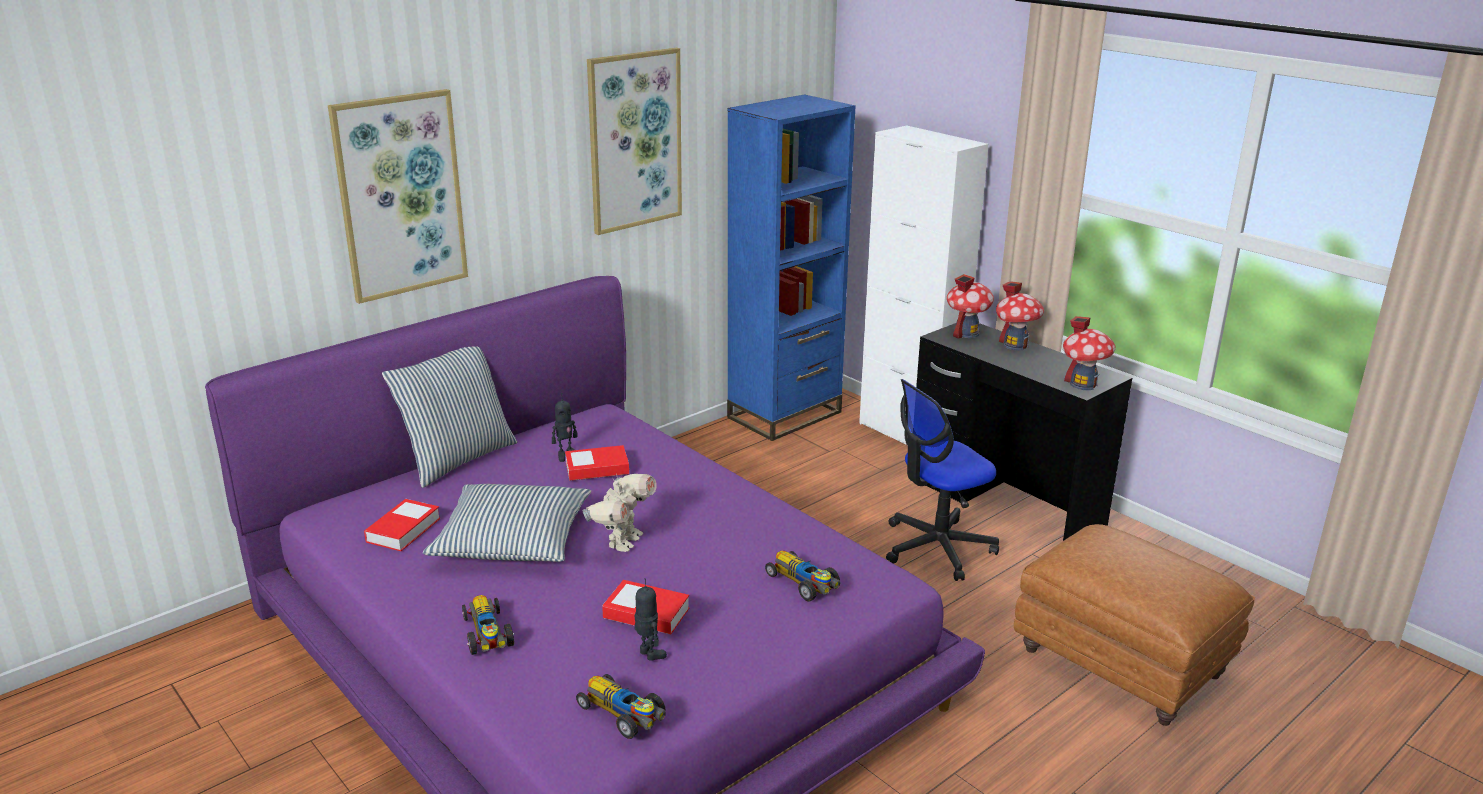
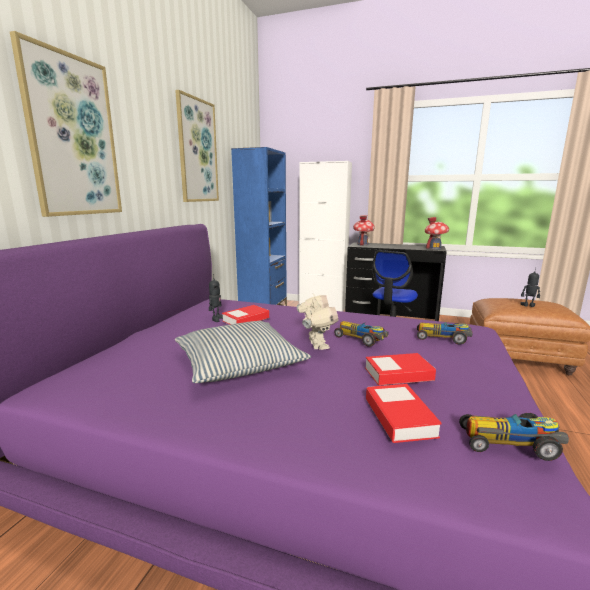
camera: 30 degrees left, 10 degrees down
book [364,499,440,551] -> book moved to [366,384,442,443]
pillow [382,346,518,488] -> none
toy car [462,595,514,655] -> toy car moved to [334,321,388,347]
toy robot [634,578,667,661] -> toy robot moved to [520,267,540,307]
toy house [996,281,1044,351] -> none

